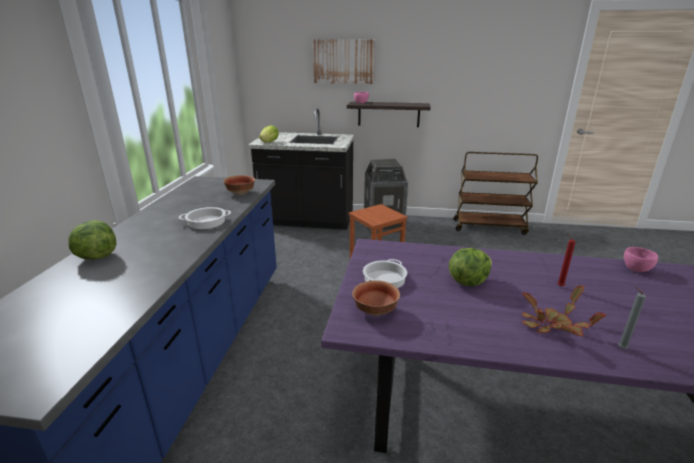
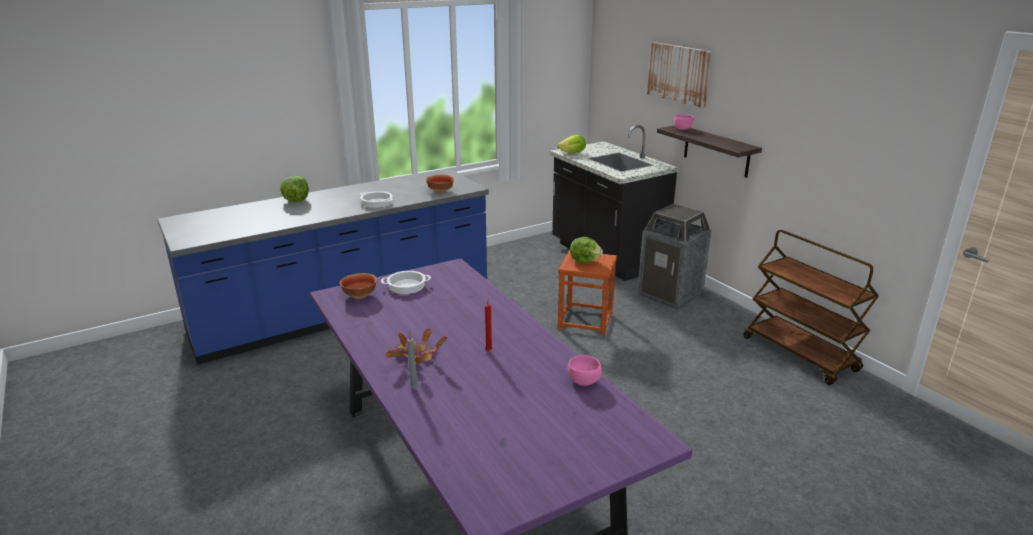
camera: 50 degrees right, 0 degrees up
lettuce [449,248,492,286] -> lettuce moved to [570,237,603,263]

